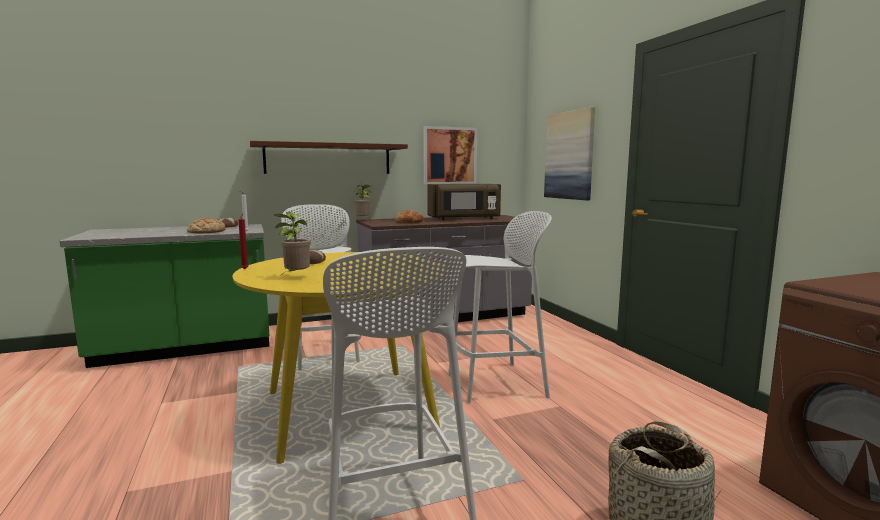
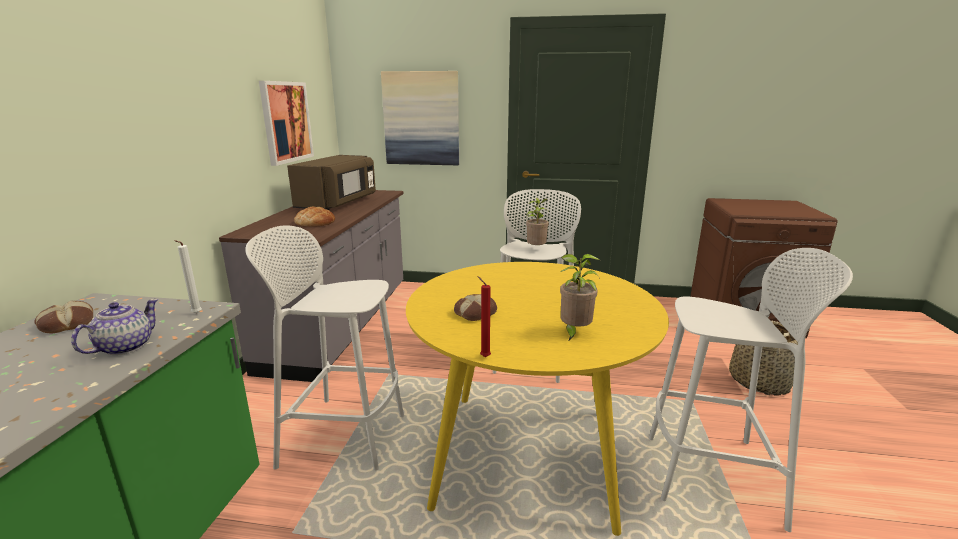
camera: 60 degrees left, 10 degrees up
bread [187,218,226,233] -> teapot [71,299,158,355]
brown shelf [250,141,408,174] -> none
potted plant [354,185,372,220] -> potted plant moved to [526,198,549,245]

